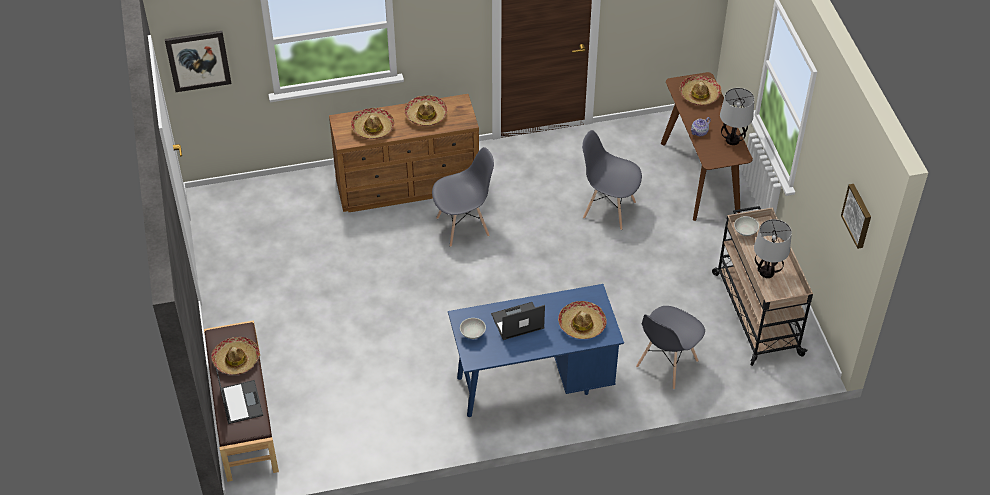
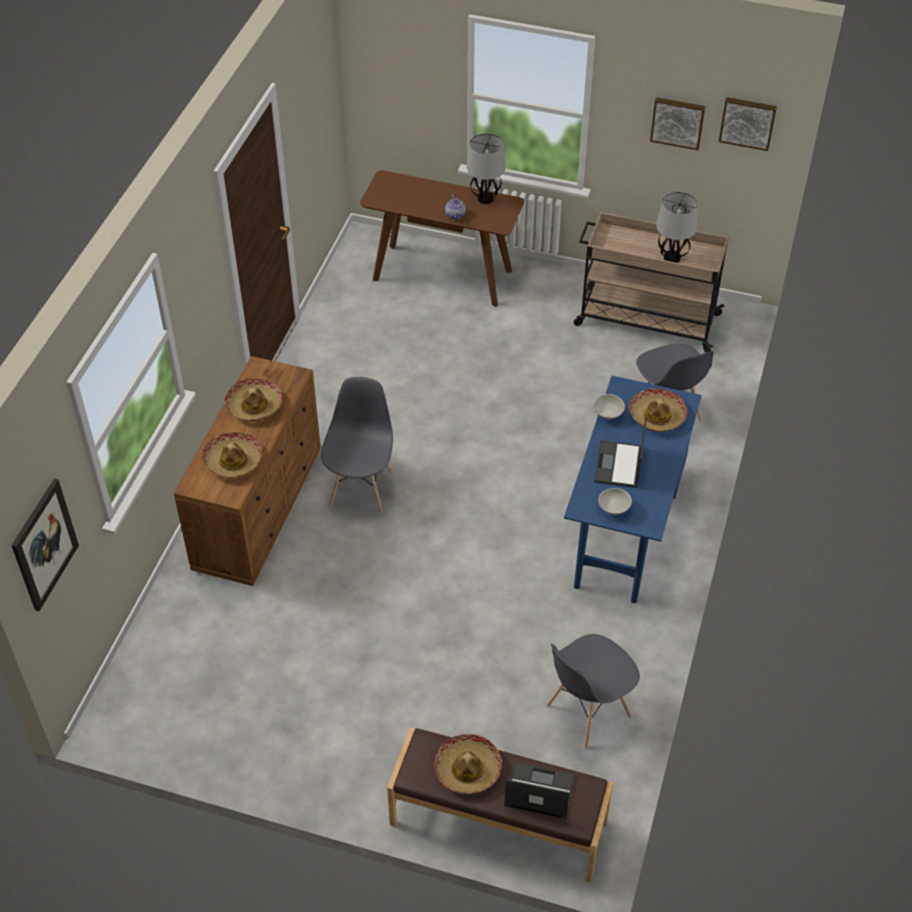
camera: 60 degrees left, 0 degrees up
grey chair [582,130,642,230] -> grey chair moved to [546,634,640,748]
hat [679,75,721,106] -> none
white bowl [734,216,759,236] -> white bowl moved to [593,394,625,420]
none -> picture [650,97,705,150]

